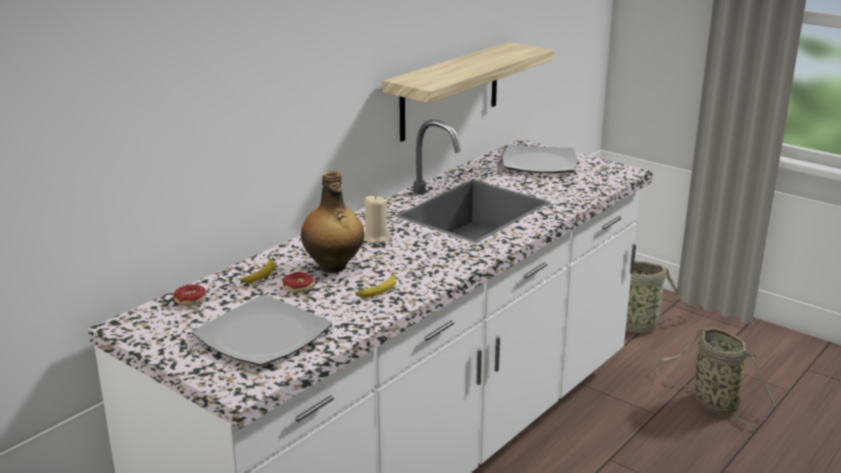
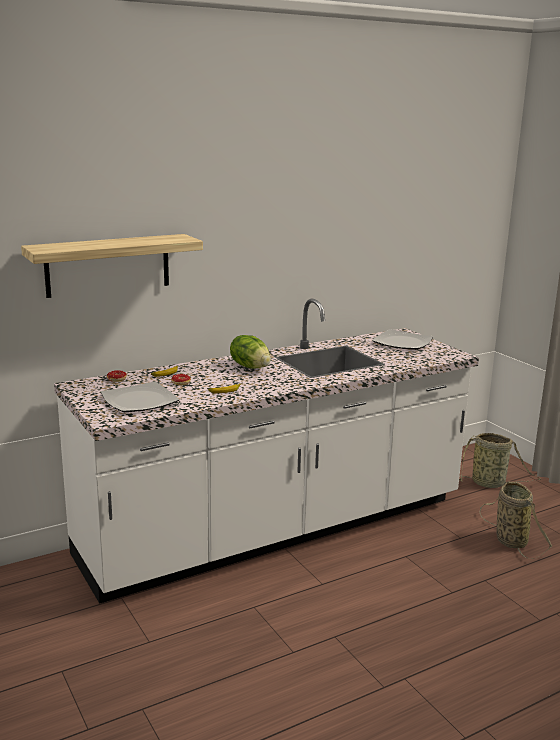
camera: 20 degrees right, 5 degrees down
bottle [301,171,364,273] -> none
beige candle [364,195,391,244] -> lettuce [230,335,271,369]
shelf [382,42,554,142] -> shelf moved to [21,234,203,298]

